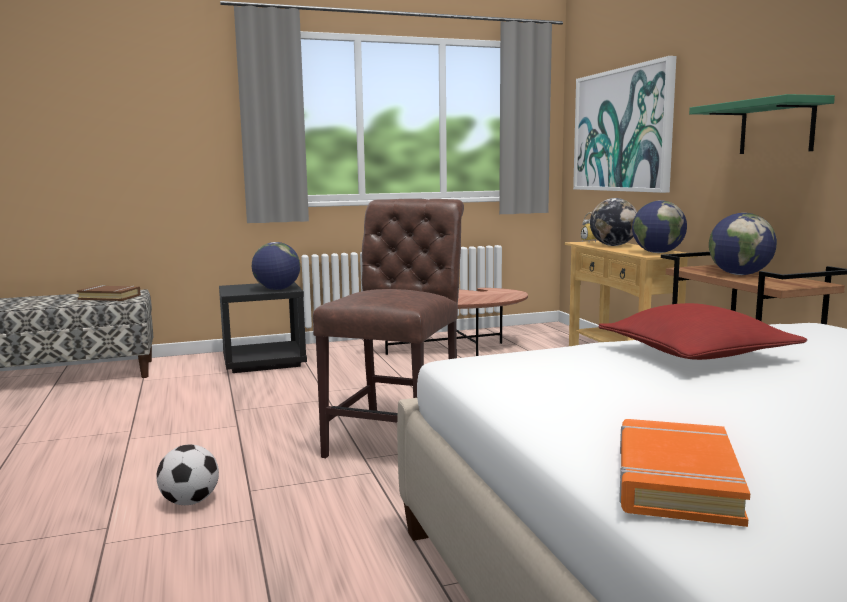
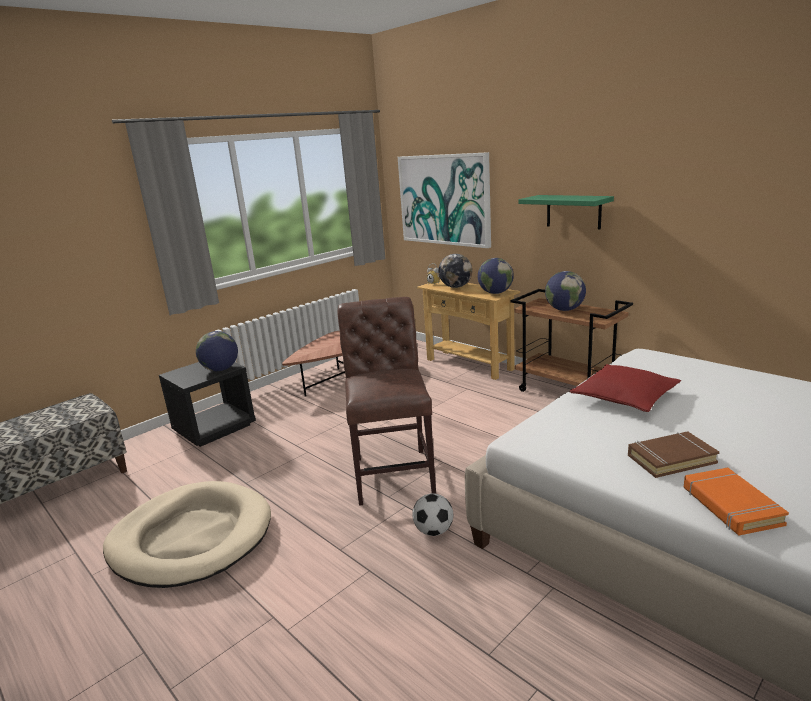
camera: 25 degrees left, 10 degrees up
brown book [77,285,141,301] -> brown book moved to [628,431,719,478]
football [156,444,219,505] -> football moved to [412,493,453,536]
none -> beige dog bed [103,481,271,588]

